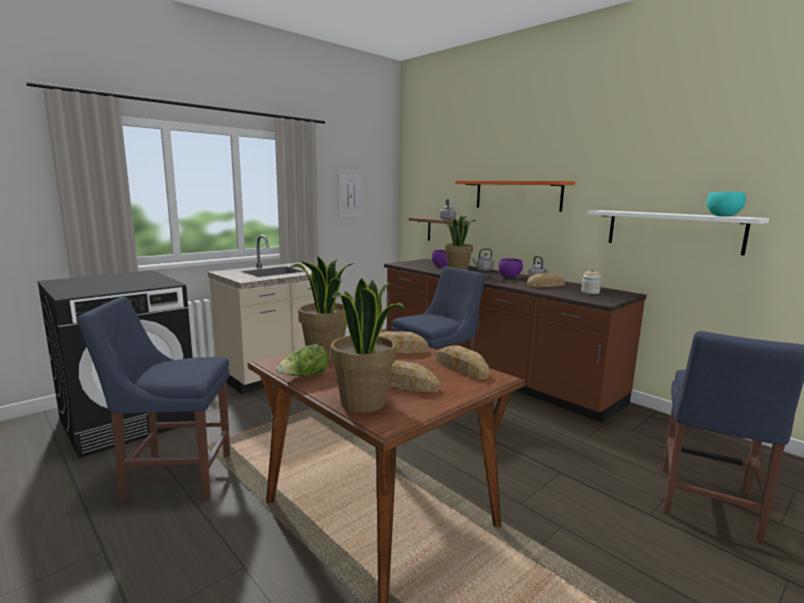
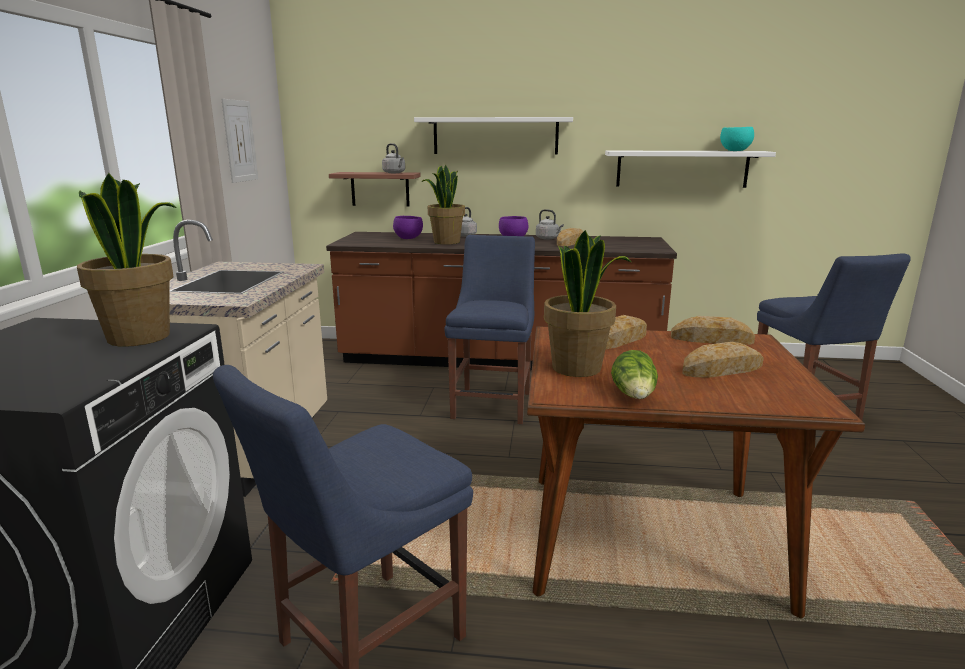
camera: 40 degrees left, 5 degrees up
potted plant [331,278,405,413] -> potted plant moved to [77,173,177,347]
orange shelf [455,181,575,212] -> white shelf [414,117,573,154]
jar [581,269,602,294] -> none

